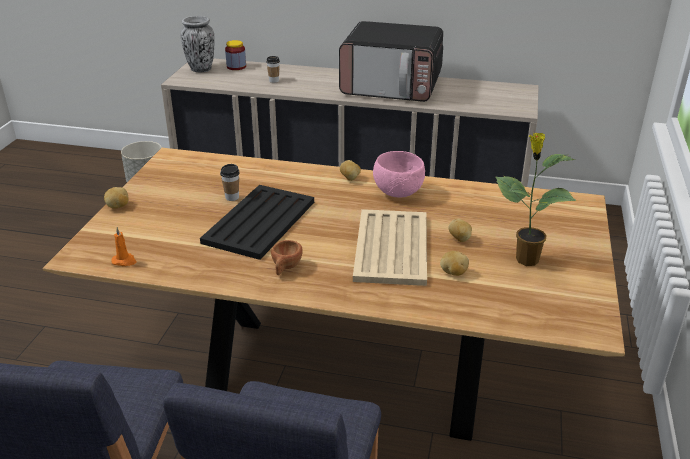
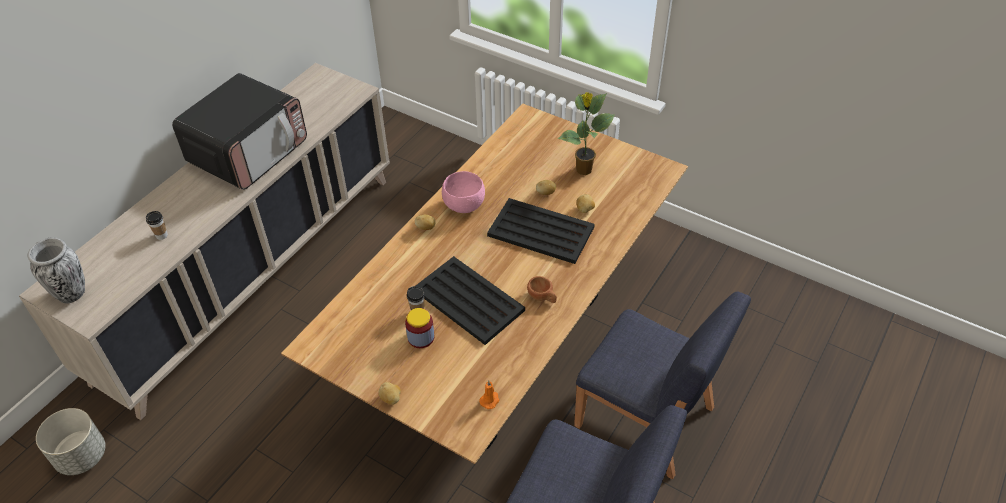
camera: 70 degrees left, 15 degrees up
jar [225,40,246,70] -> jar moved to [405,308,434,348]
beige tray [353,209,427,286] -> black tray [487,198,595,264]

